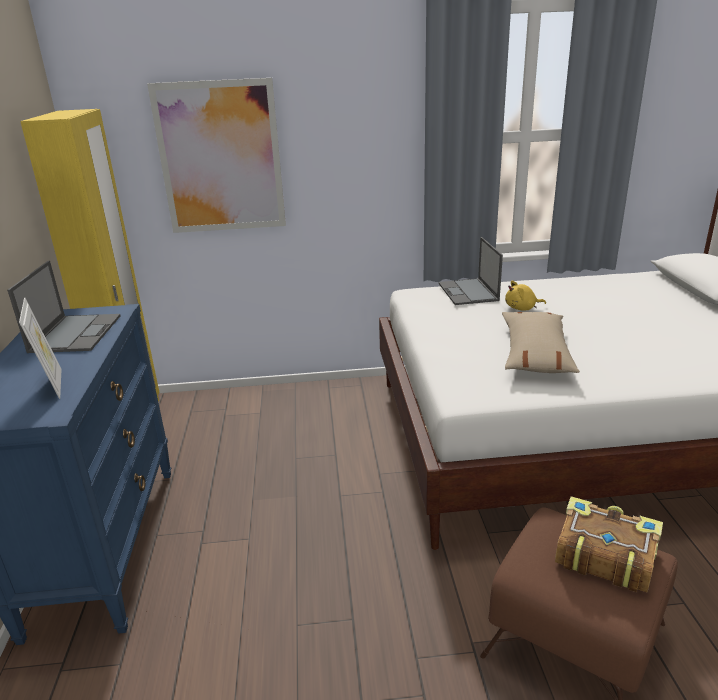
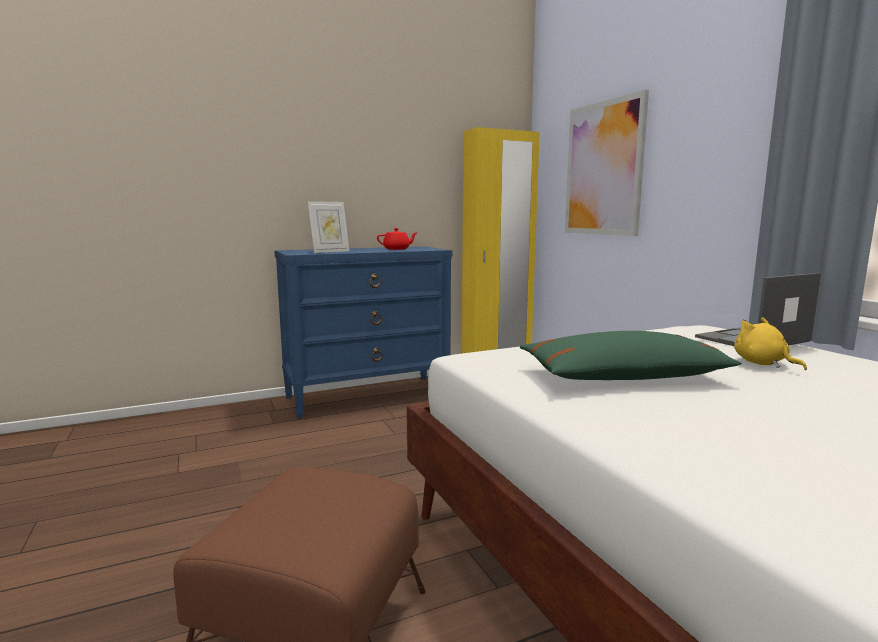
camera: 70 degrees right, 15 degrees down
laptop [7,261,121,353] -> red teapot [377,228,418,250]
beige pillow [502,312,580,373] -> green pillow [520,331,742,380]
book [555,496,663,592] -> none

